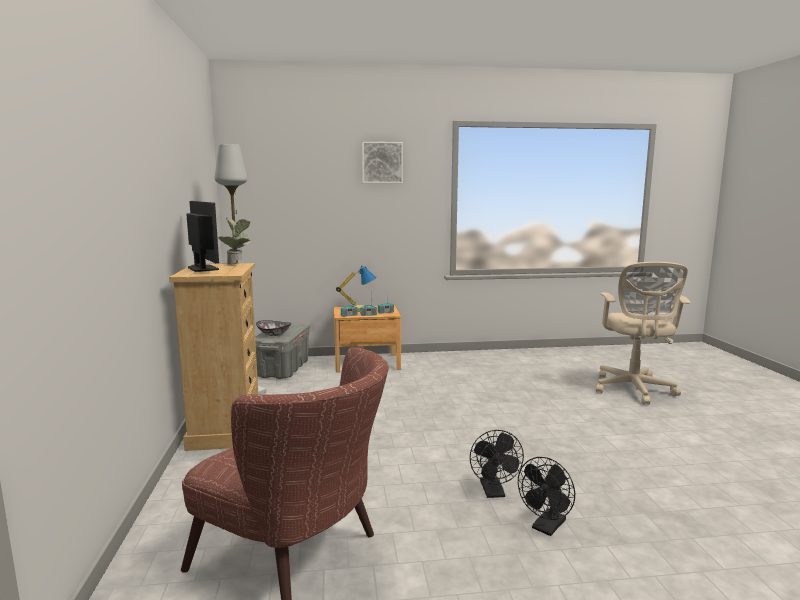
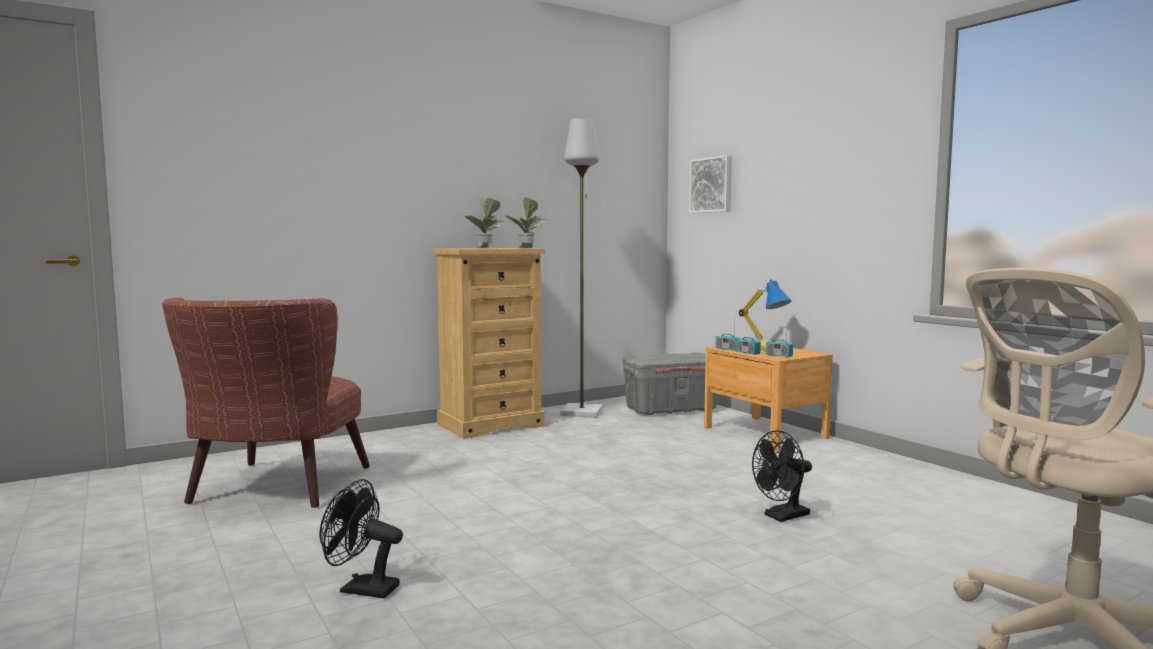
camera: 65 degrees right, 5 degrees down
monitor [186,201,219,272] -> potted plant [465,197,506,248]
bowl [256,320,292,336] -> none
picture [362,142,403,183] -> picture moved to [689,155,732,213]
black fan [470,430,524,498] -> black fan moved to [752,430,812,522]

